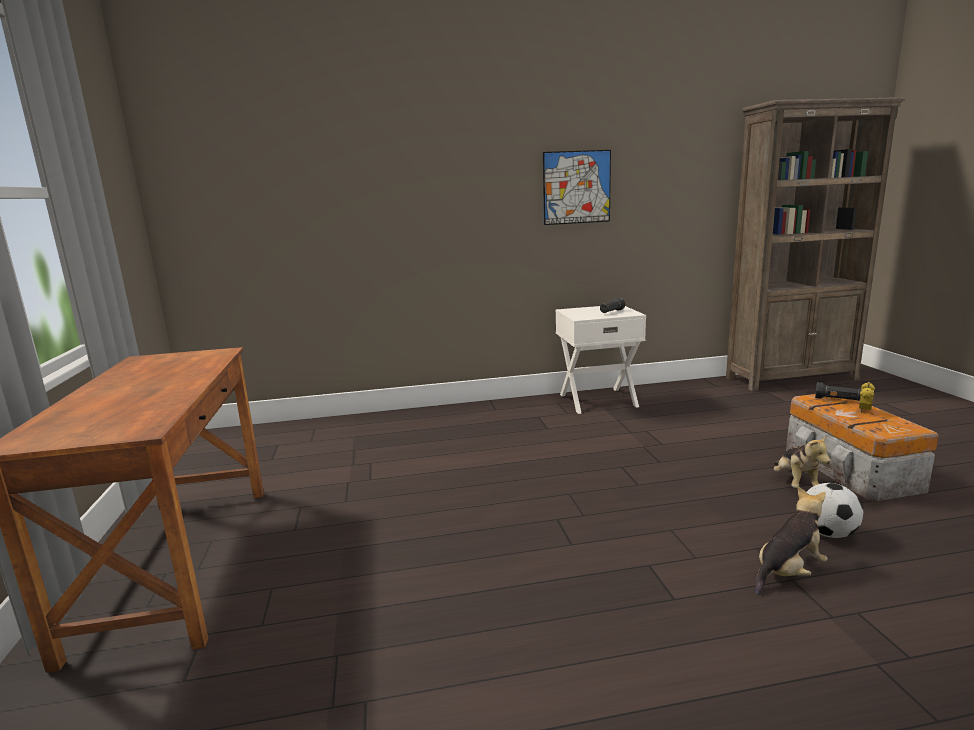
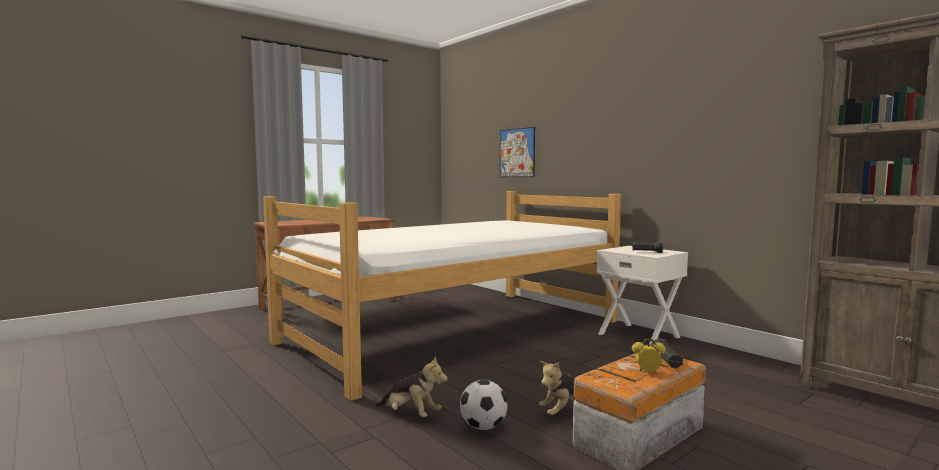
camera: 60 degrees right, 10 degrees down
picture [543,150,611,225] -> picture moved to [500,127,535,177]
none -> bed [263,191,621,401]

